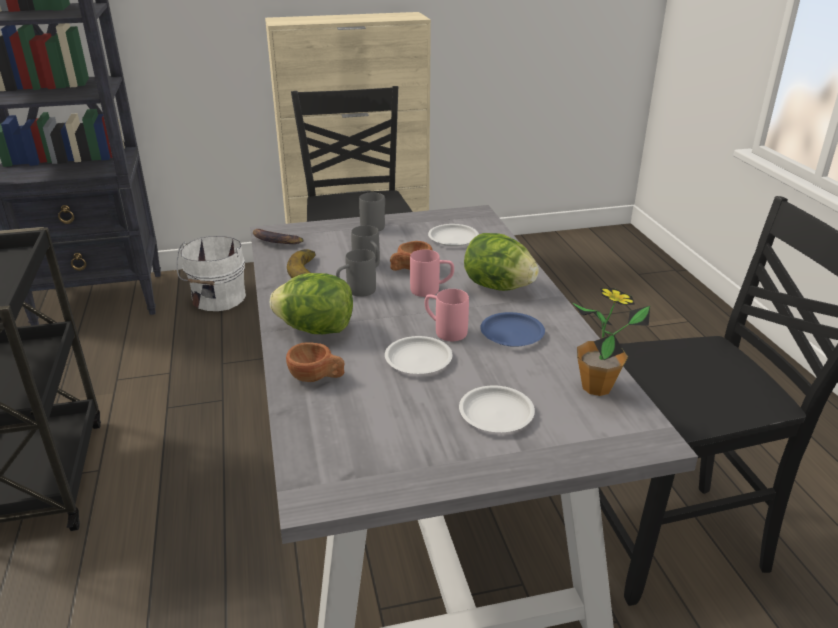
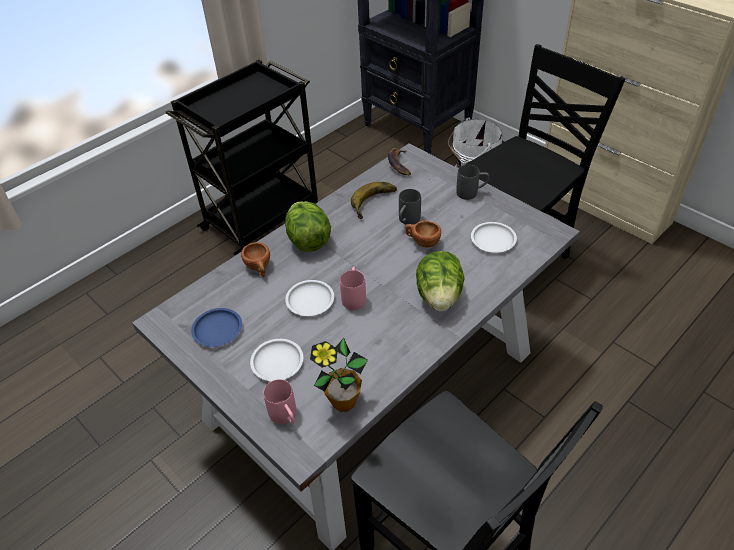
camera: 60 degrees right, 15 degrees up
grey mug [336,249,376,297] -> none
pink mug [410,249,454,297] -> pink mug moved to [263,379,296,424]
blue plate [480,312,545,347] -> blue plate moved to [191,308,242,347]

